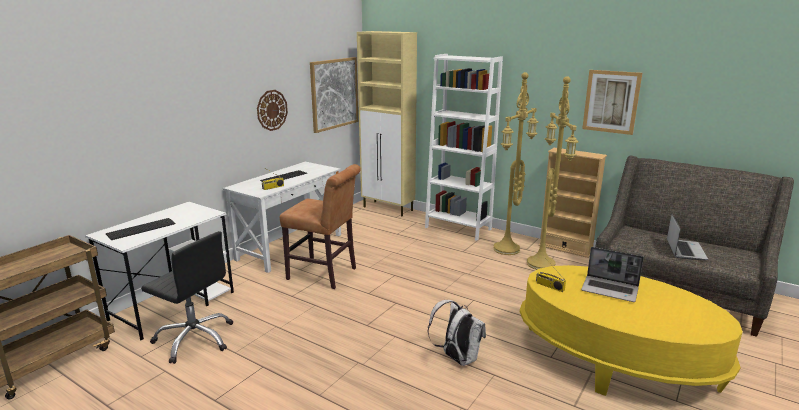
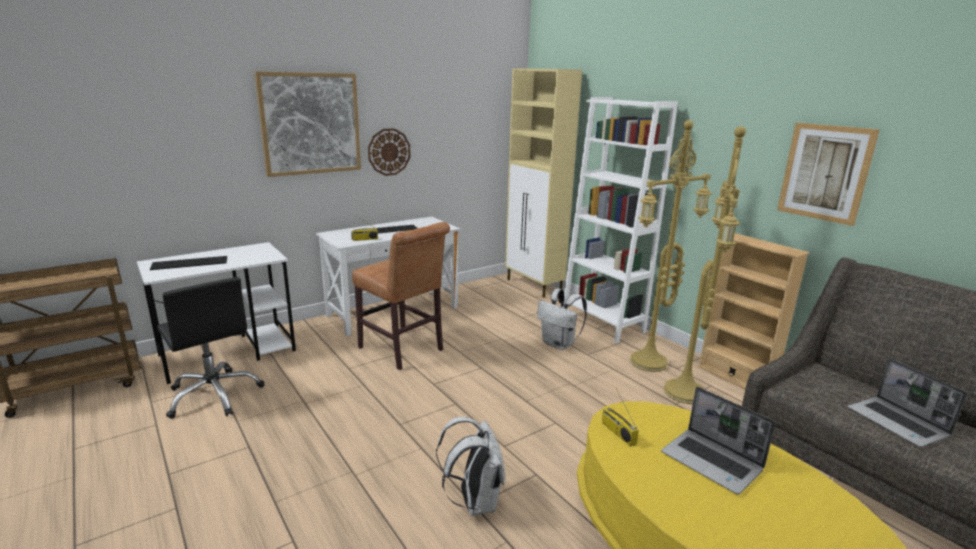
camera: 20 degrees right, 0 degrees up
picture [310,57,358,133] -> picture moved to [255,71,361,177]
laptop [667,214,708,260] -> laptop turned 120 degrees clockwise [848,358,967,447]
none -> white backpack [537,288,587,350]

